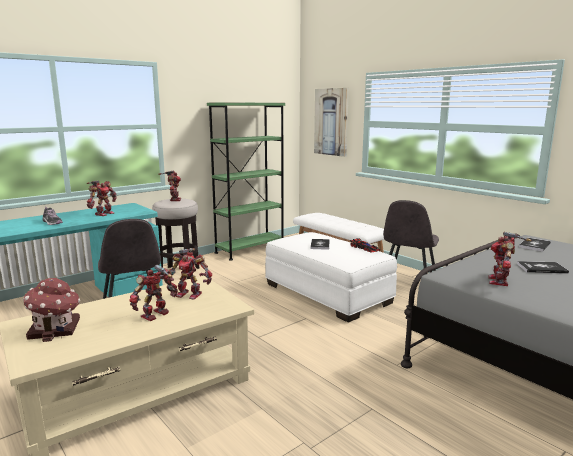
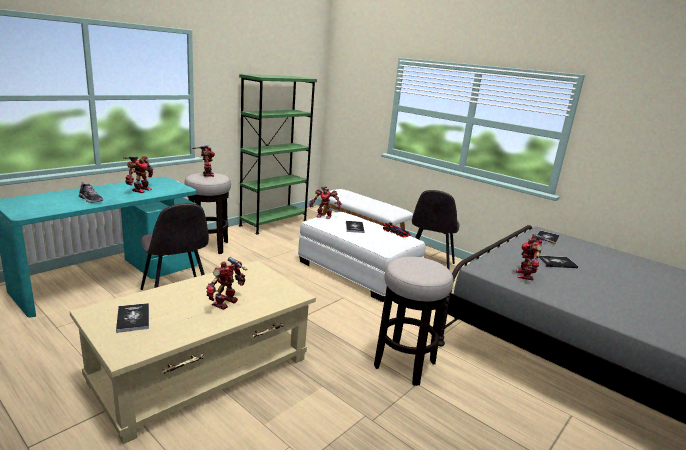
camera: 10 degrees left, 5 degrees up
toy house [23,278,80,342] -> book [116,303,149,333]
toy robot [168,248,212,299] -> toy robot moved to [310,186,342,219]
picture [314,88,349,157] -> none
none -> stool [374,257,454,386]

